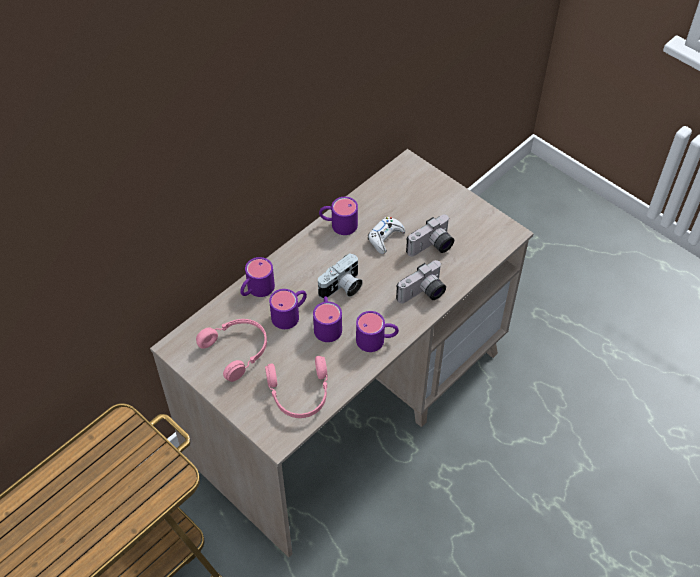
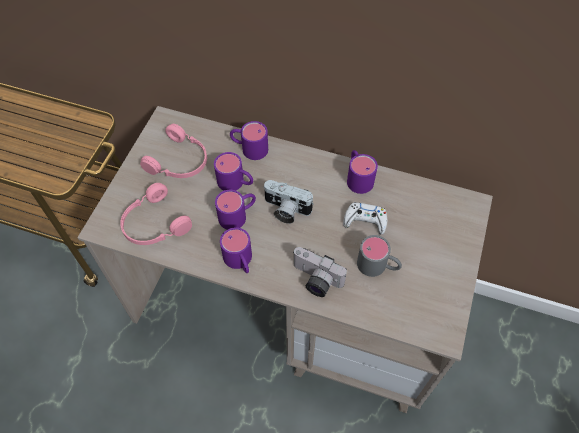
camera: 65 degrees right, 5 degrees up
camera [406,215,454,257] -> grey mug [357,235,402,277]

